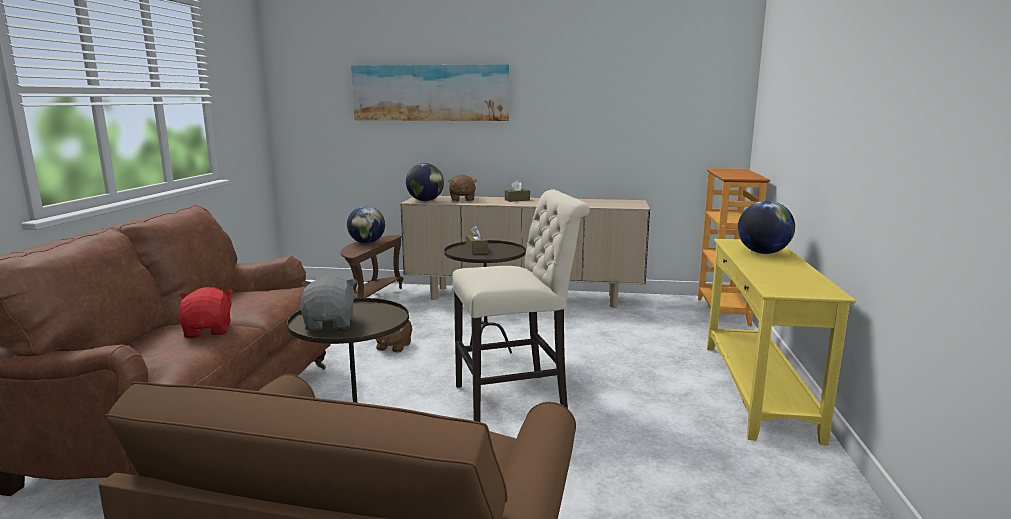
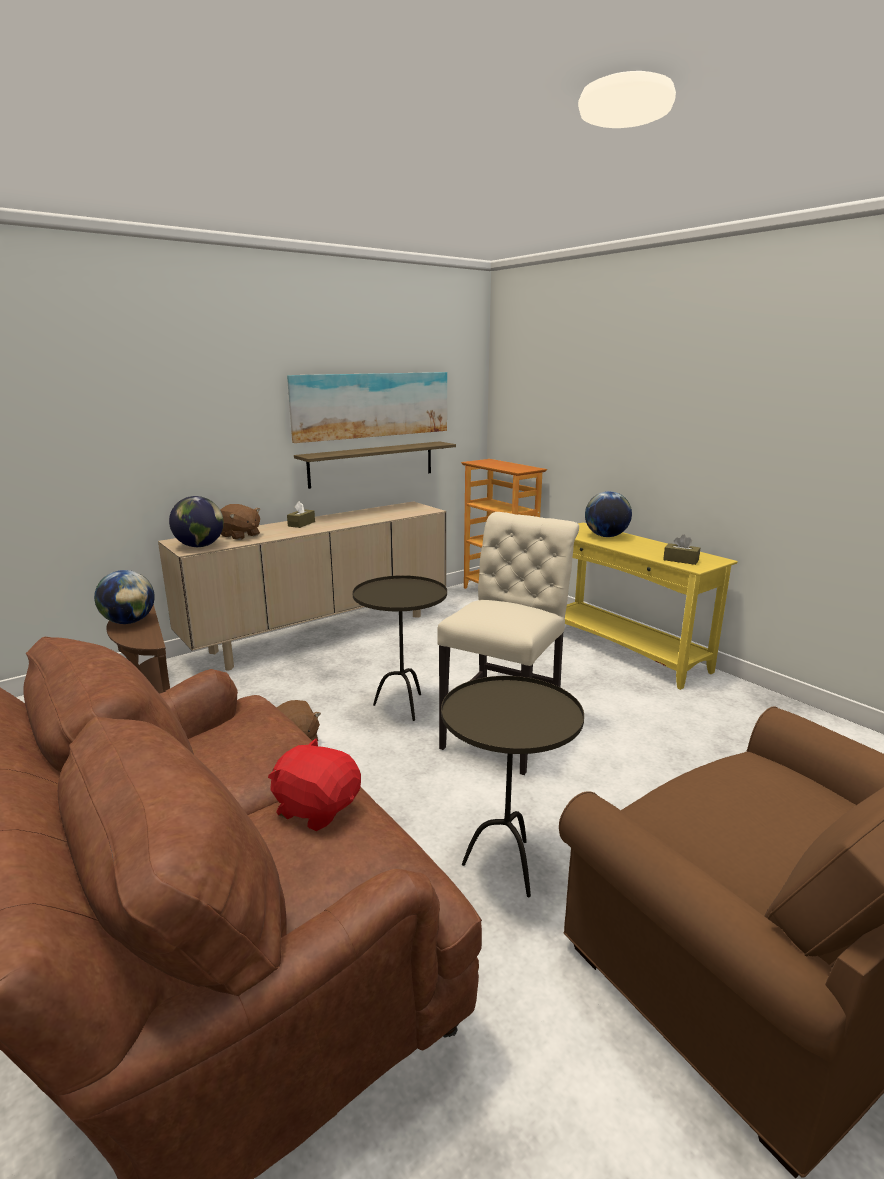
camera: 45 degrees left, 5 degrees up
grey plush toy [300,276,357,331] -> none
picture [351,64,509,121] -> picture moved to [287,372,447,443]
brown tissue box [466,225,488,254] -> brown tissue box moved to [663,535,700,565]
none -> shelf [294,441,456,489]

